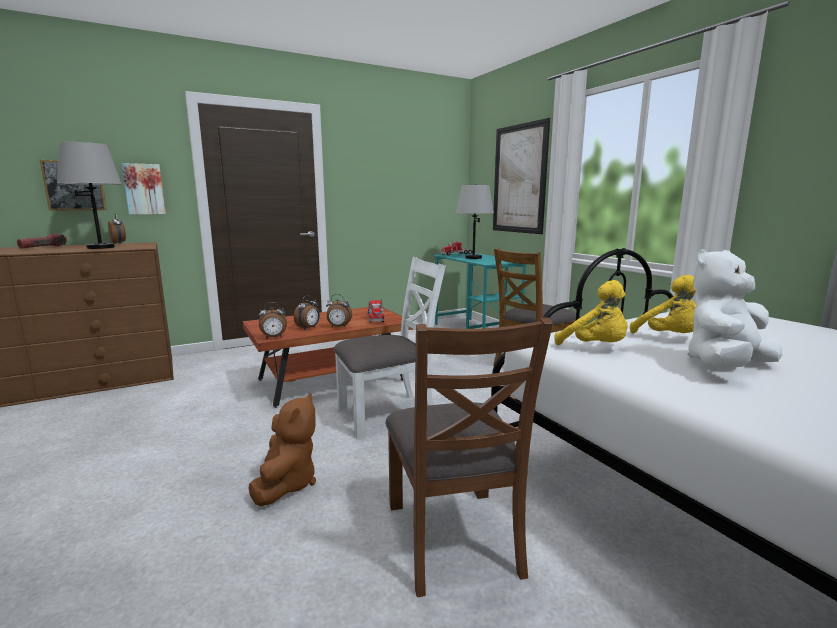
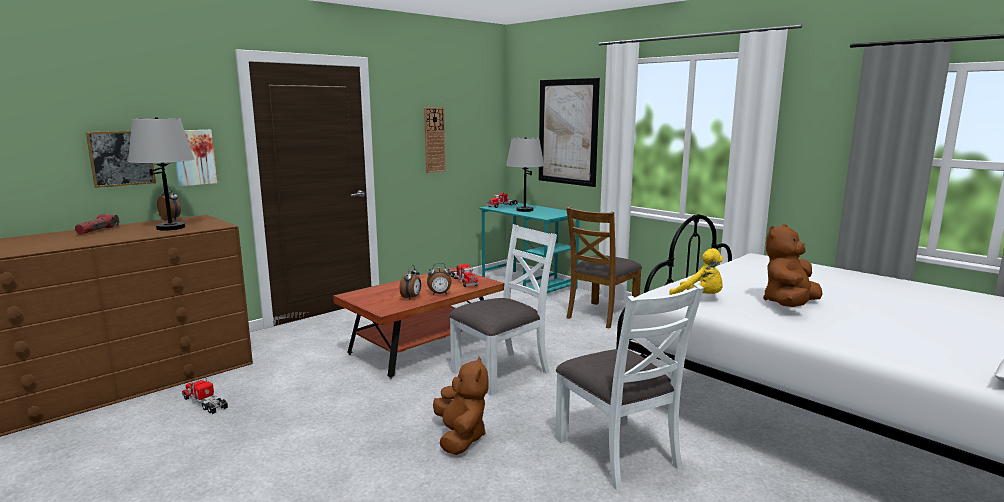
camera: 15 degrees left, 0 degrees up
alarm clock [259,302,287,339] -> none
brown chair [385,317,553,597] -> white chair [556,284,704,490]
yellow plush toy [630,275,696,333] -> none
white plush toy [687,249,782,368] -> brown plush toy [763,224,823,307]
none -> toy truck [182,376,228,414]
none -> wall clock [424,107,446,173]

